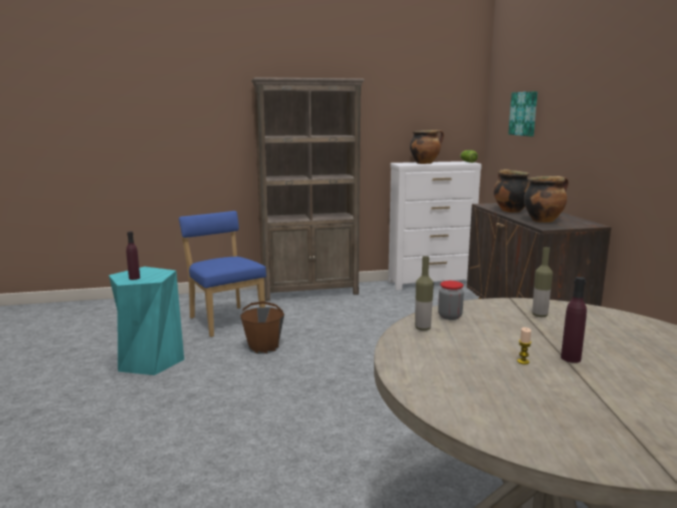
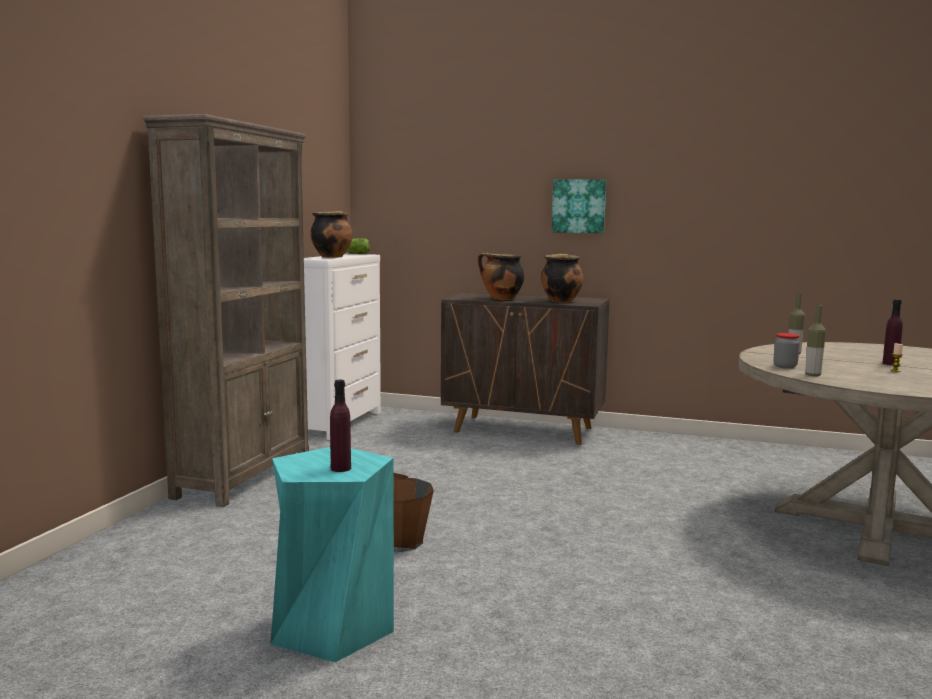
camera: 60 degrees left, 5 degrees down
blue chair [179,211,266,337] -> none
picture [508,91,538,136] -> picture moved to [552,179,606,233]

